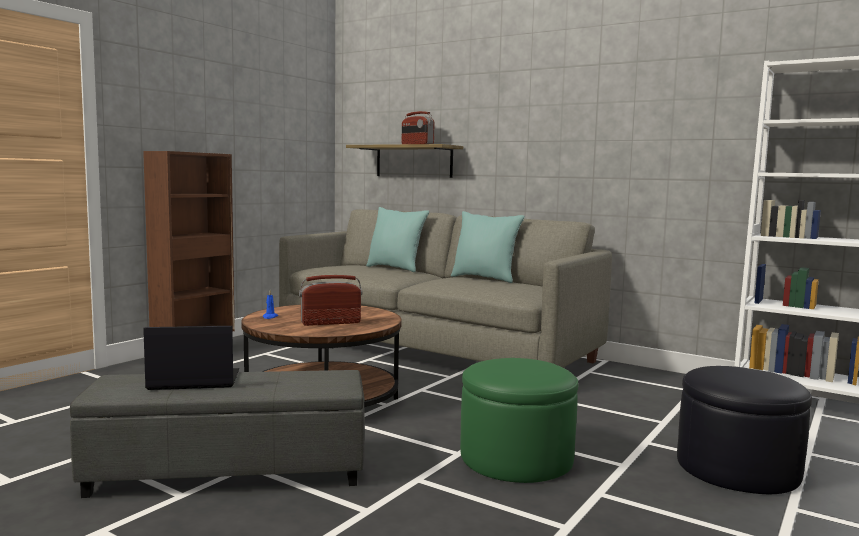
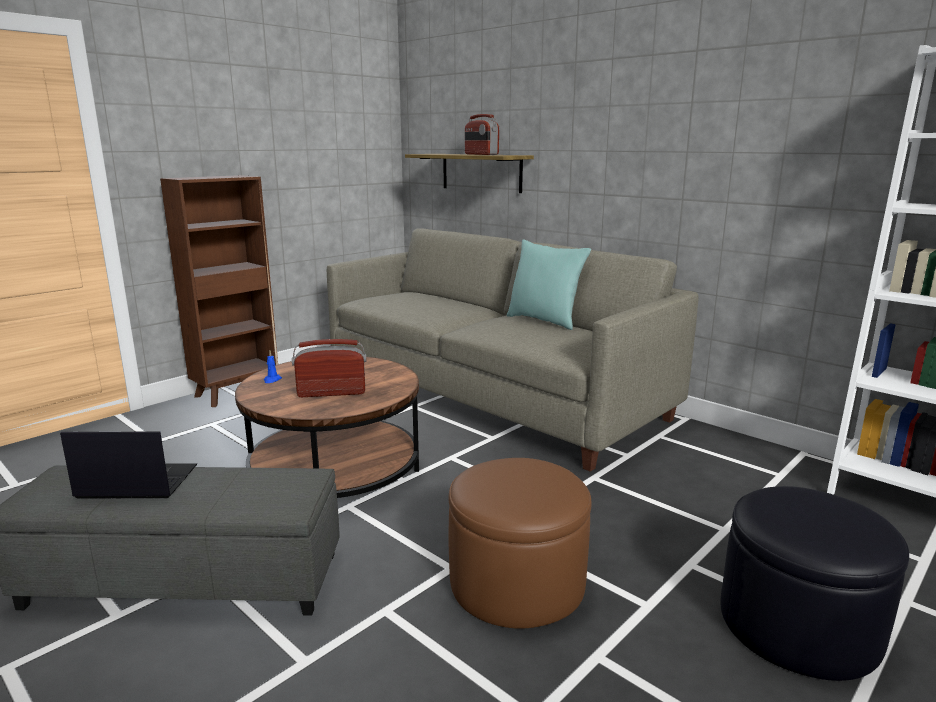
camera: 10 degrees right, 10 degrees up
turquoise pillow [366,207,429,272] -> none
green ottoman [460,358,578,483] -> brown ottoman [449,458,592,629]

